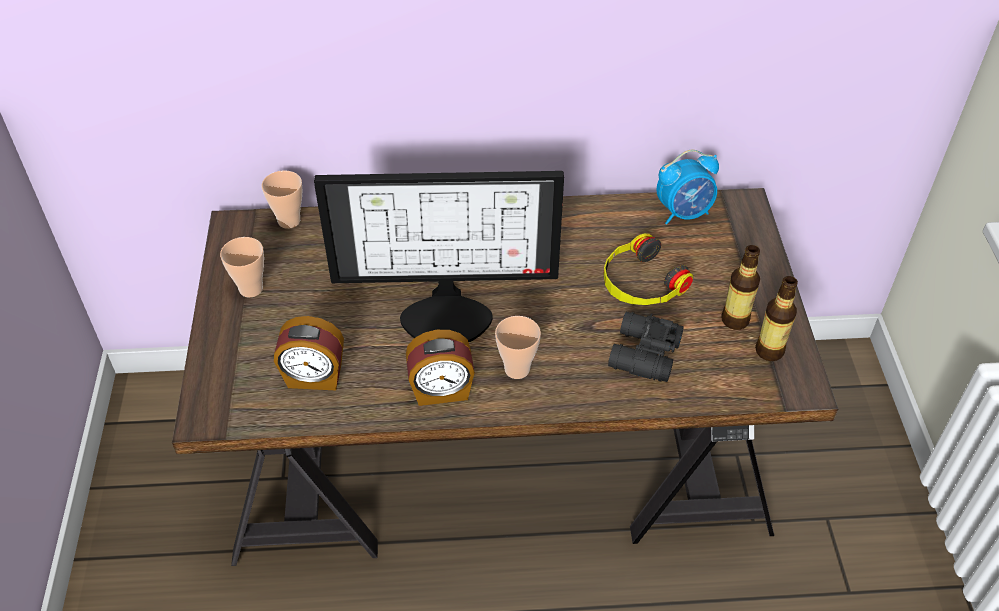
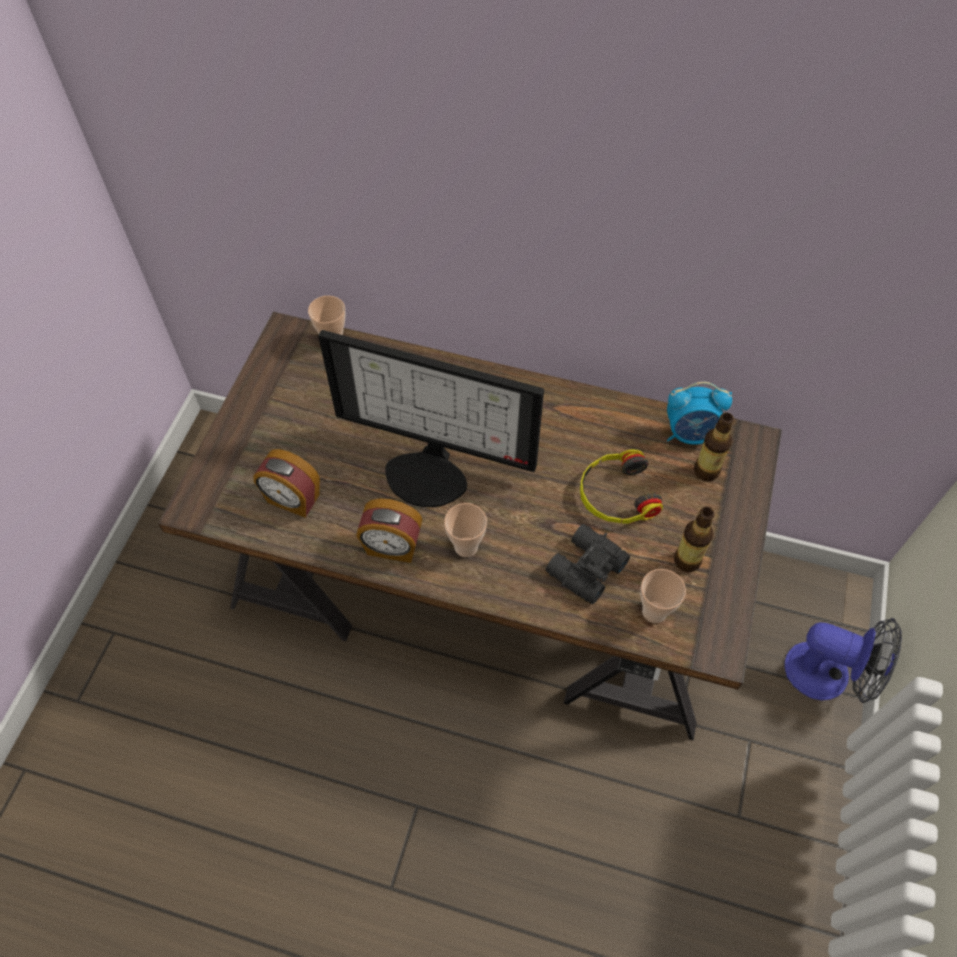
camera: 20 degrees right, 10 degrees up
cup [220,237,264,297] -> cup moved to [640,569,686,623]
bottle [755,276,798,361] -> bottle moved to [694,413,734,481]
none -> fan [785,618,902,703]

